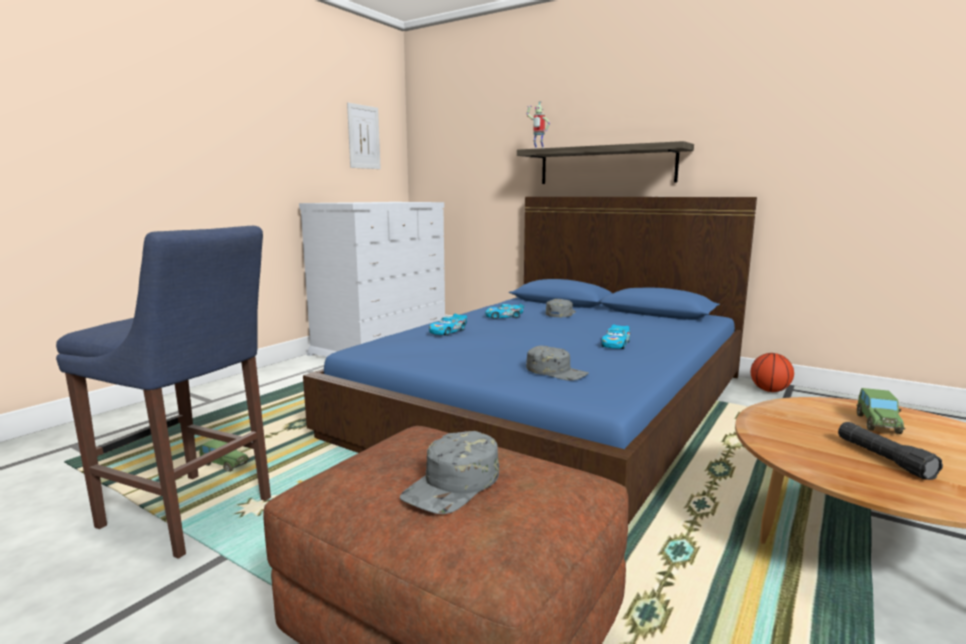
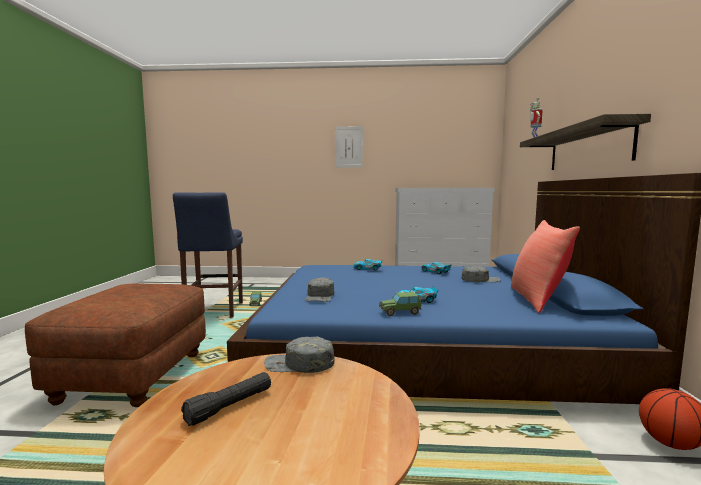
camera: 60 degrees right, 5 degrees down
picture [347,103,381,169] -> picture moved to [335,126,363,168]
grey cap [400,431,499,514] -> grey cap moved to [264,337,335,373]
toy car [856,388,905,434] -> toy car moved to [379,292,422,316]
none -> red pillow [511,220,580,313]

